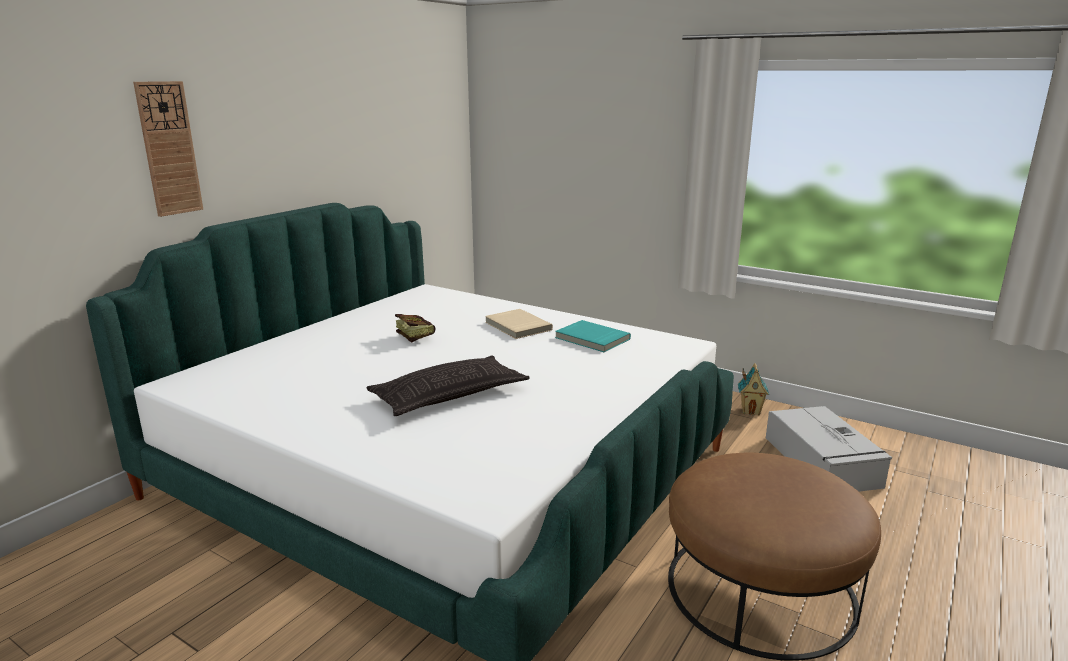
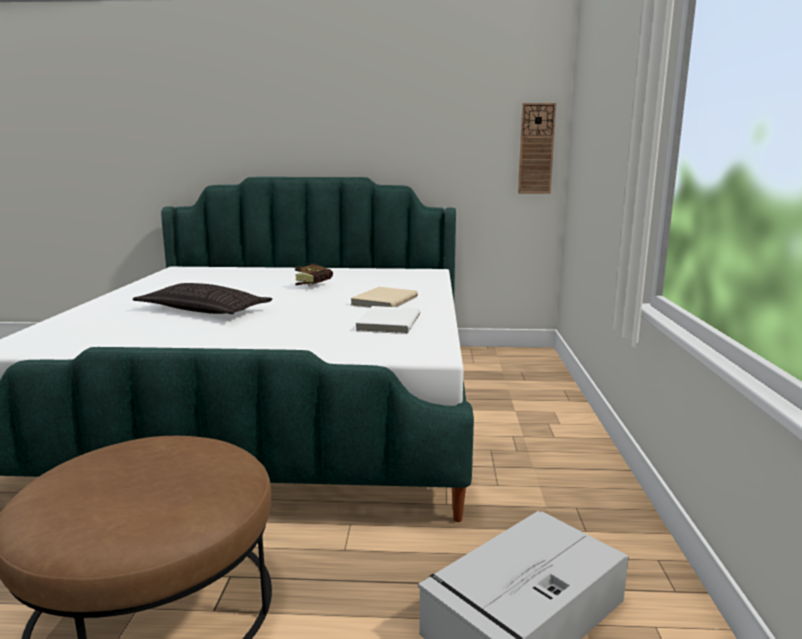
camera: 60 degrees right, 5 degrees down
wall clock [133,81,203,217] -> wall clock moved to [518,103,556,194]
turquoise book [555,320,631,352] -> white book [355,306,420,334]
toy house [738,363,769,415] -> none

